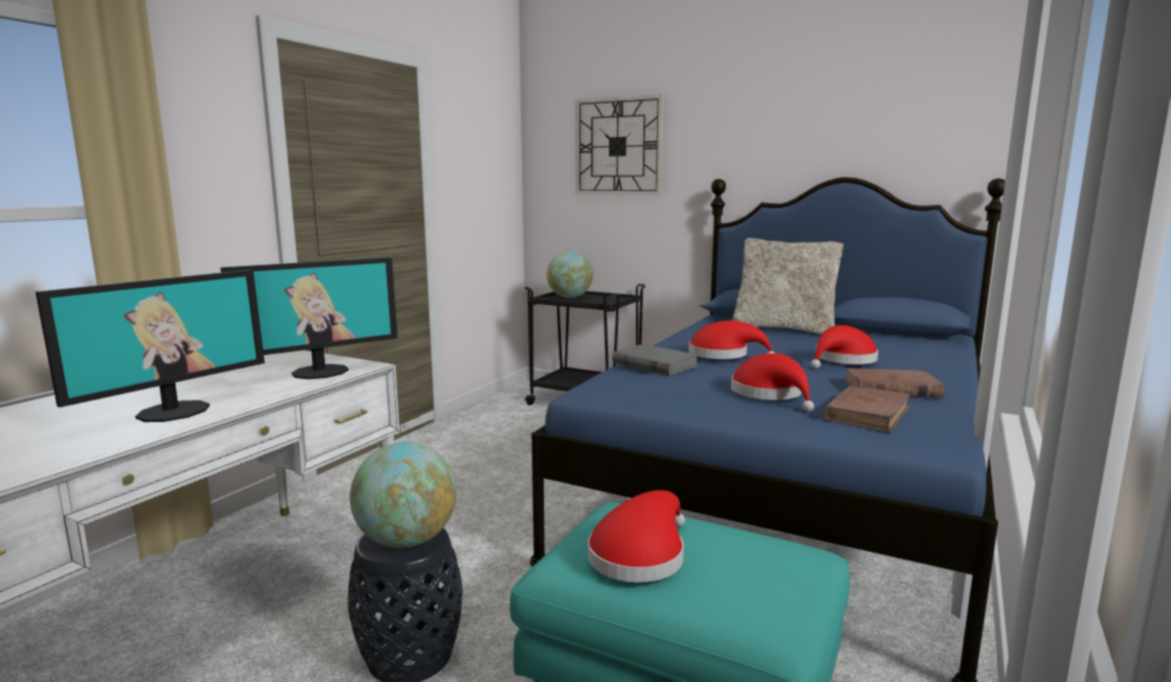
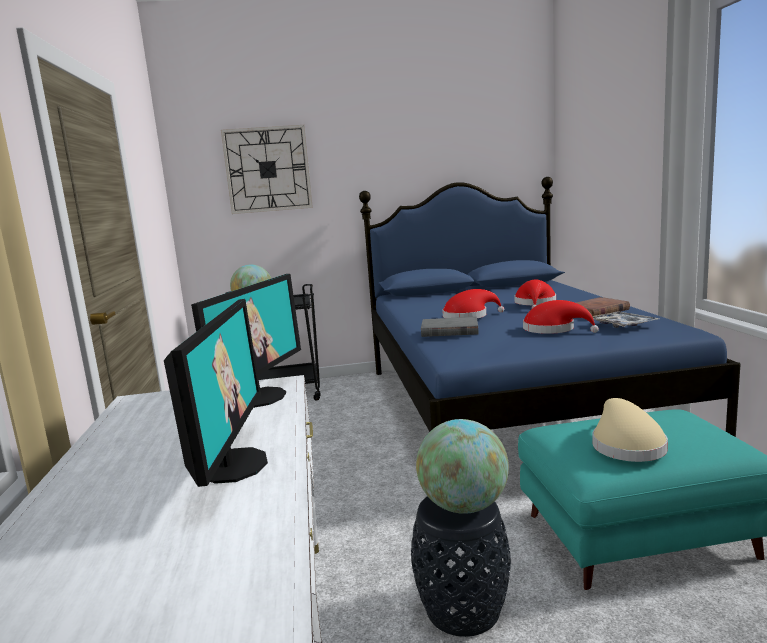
camera: 35 degrees left, 0 degrees up
red hat [588,490,685,582] -> beige hat [592,398,668,462]
beige pillow [733,238,844,334] -> none
brown book [823,385,911,432] -> tray [592,311,659,328]

